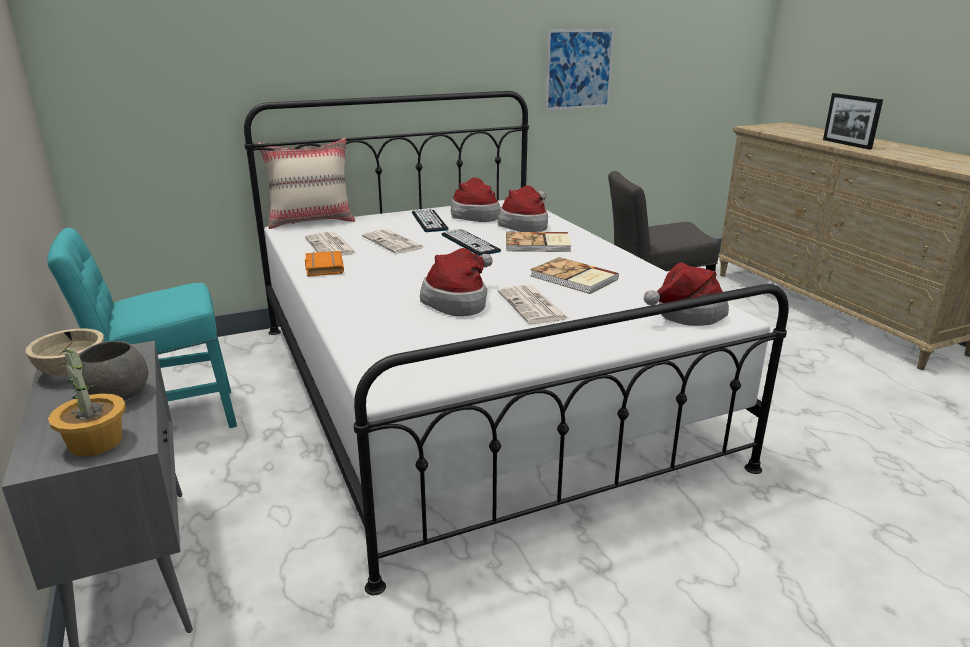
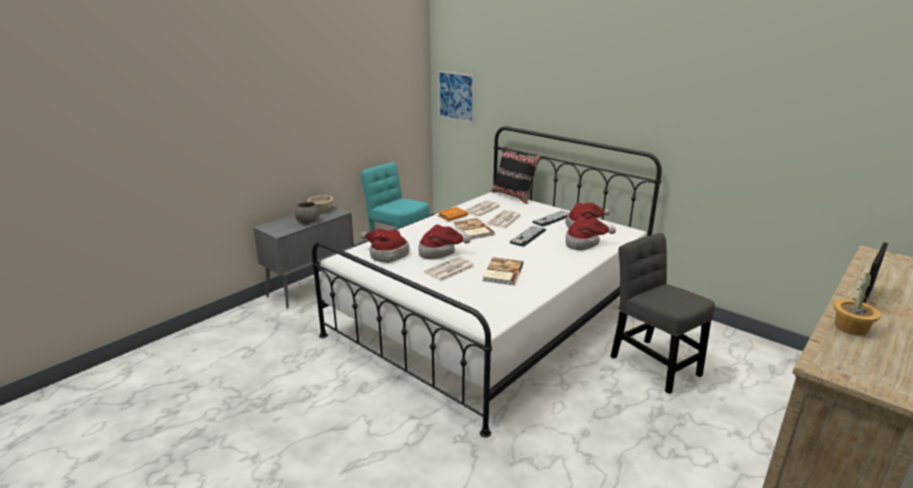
camera: 65 degrees right, 0 degrees up
potted plant [48,346,126,457] -> potted plant moved to [834,271,881,336]
beige pillow [257,138,355,229] -> black pillow [491,146,541,204]
book [506,232,571,252] -> book moved to [454,218,495,239]
picture [545,29,615,111] -> picture moved to [438,71,475,123]
hat [644,263,729,326] -> hat moved to [360,229,410,263]

